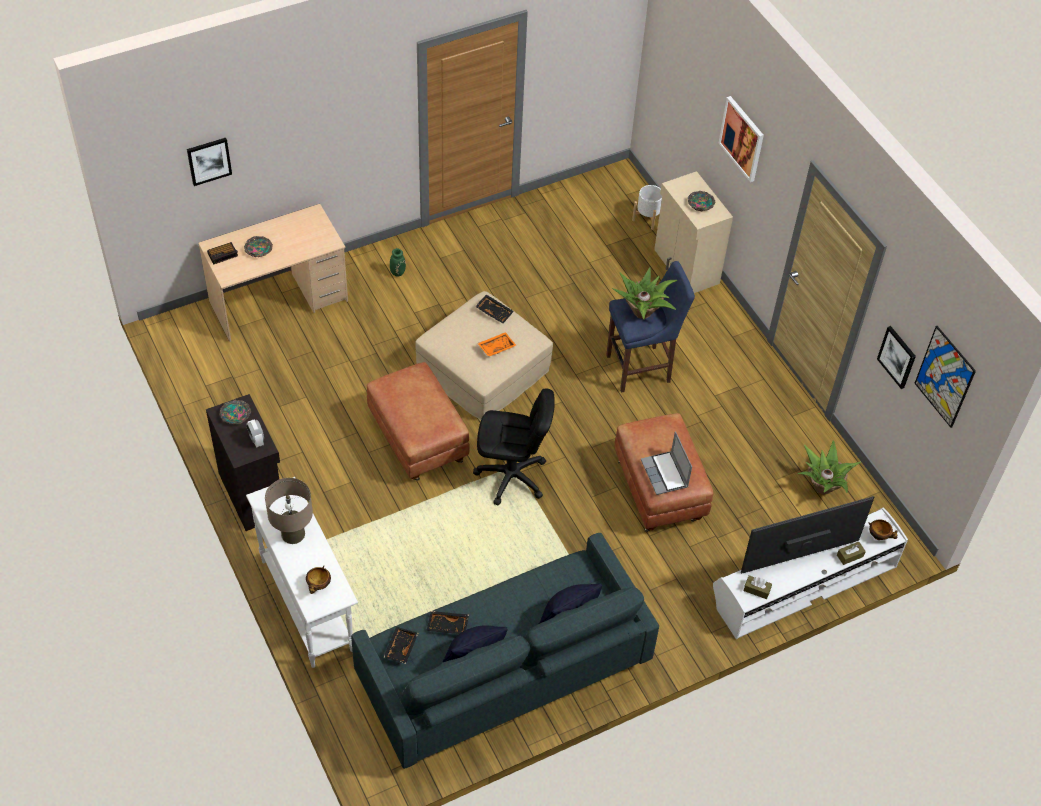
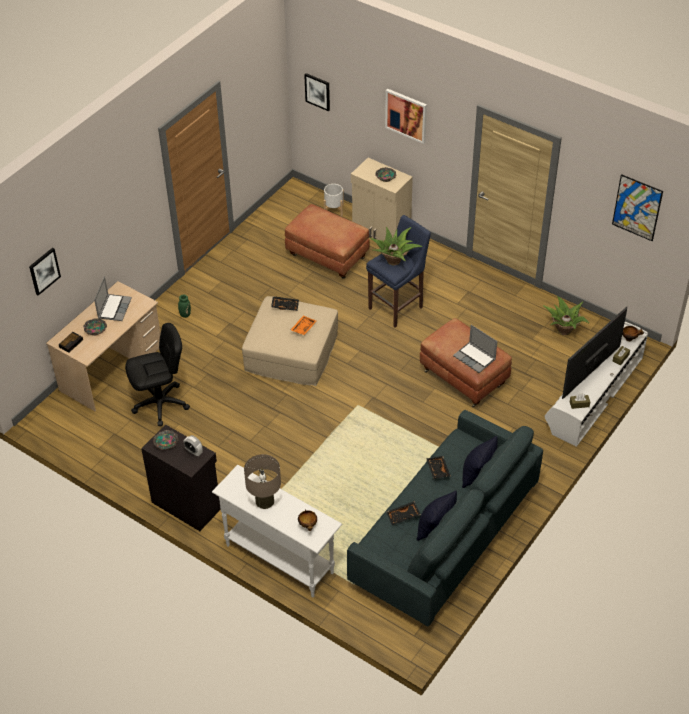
camera: 25 degrees left, 5 degrees down
brown ottoman [367,362,470,481] -> brown ottoman moved to [285,204,370,279]
black tray [383,626,418,664] -> black tray moved to [426,456,451,479]
black office chair [473,389,555,506] -> black office chair moved to [125,323,190,426]
picture [877,326,916,389] -> picture moved to [304,73,330,111]
none -> laptop [94,276,132,321]

